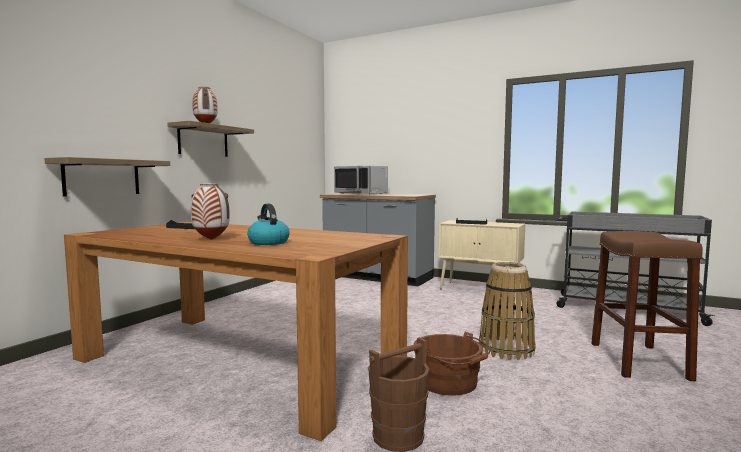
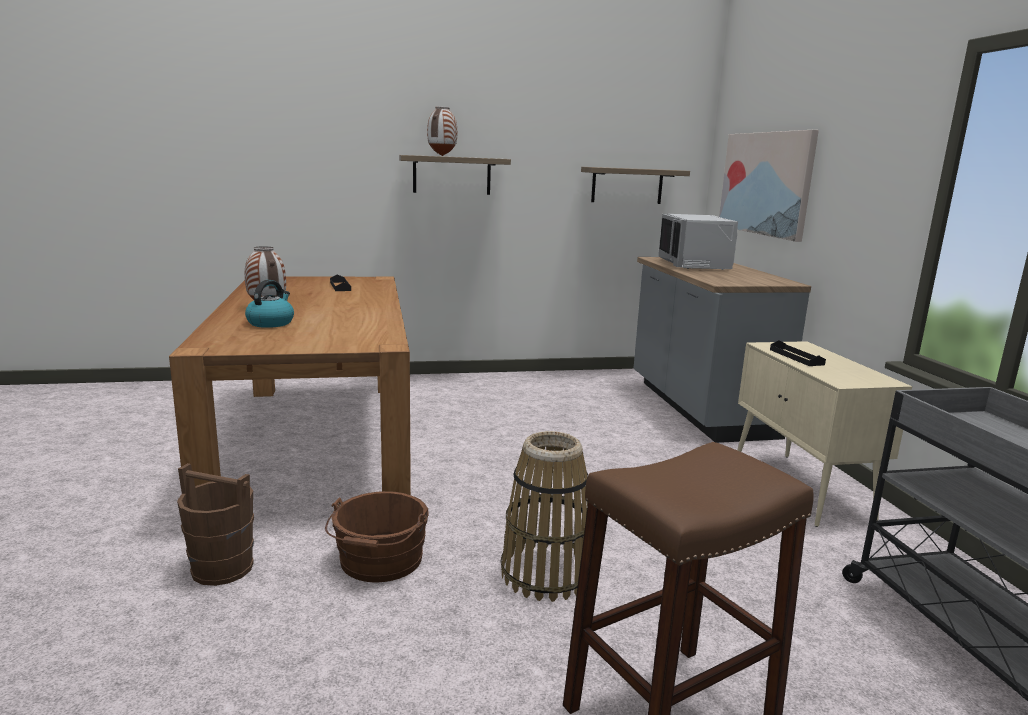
camera: 50 degrees right, 10 degrees up
shelf [44,157,170,196] -> shelf moved to [581,167,690,204]
none -> picture [719,130,819,242]

